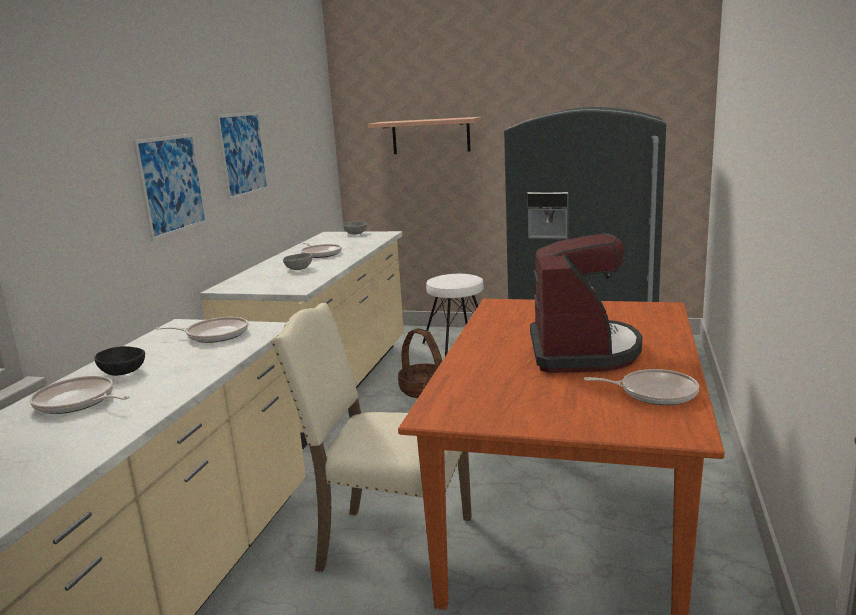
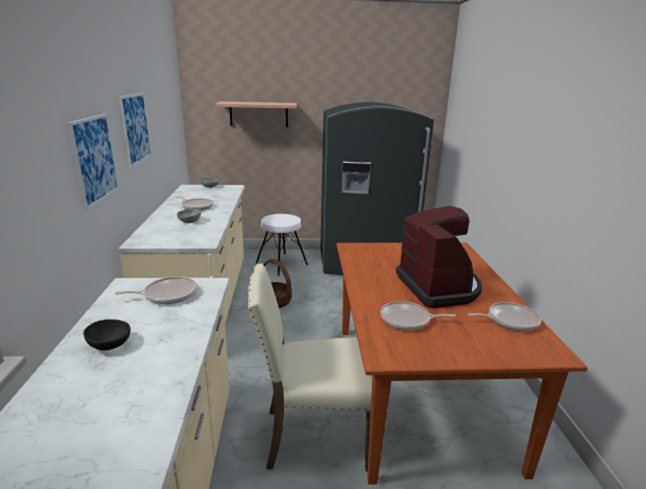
camera: 20 degrees left, 5 degrees up
frying pan [30,376,129,414] -> frying pan moved to [381,301,456,330]

